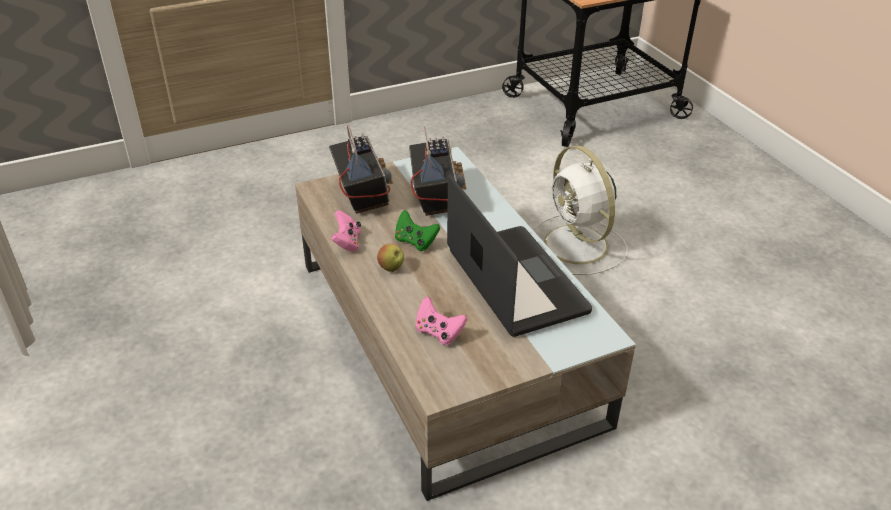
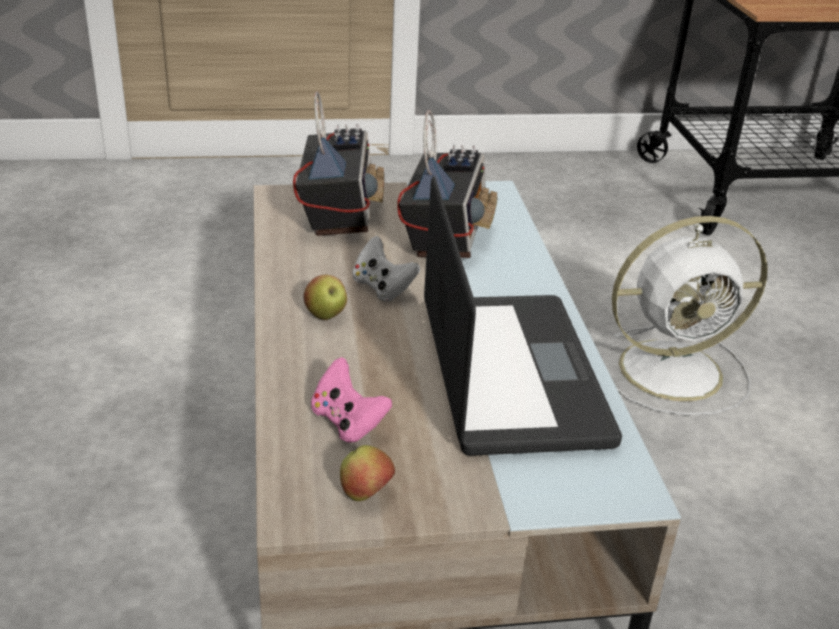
camera: 15 degrees right, 5 degrees down
pink game controller [331,210,361,252] -> none
green game controller [395,210,440,251] -> white game controller [352,236,420,301]
white fan [533,145,628,275] -> white fan turned 90 degrees counterclockwise [612,216,767,416]
none -> apple [340,445,395,501]

